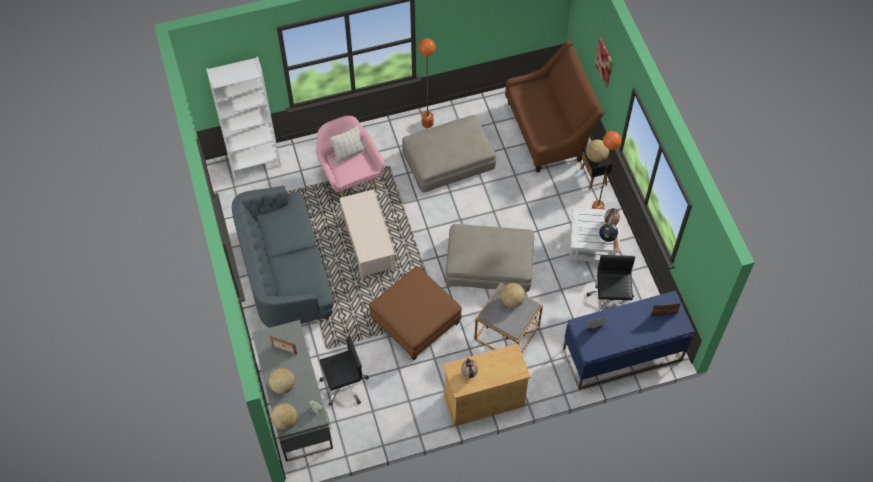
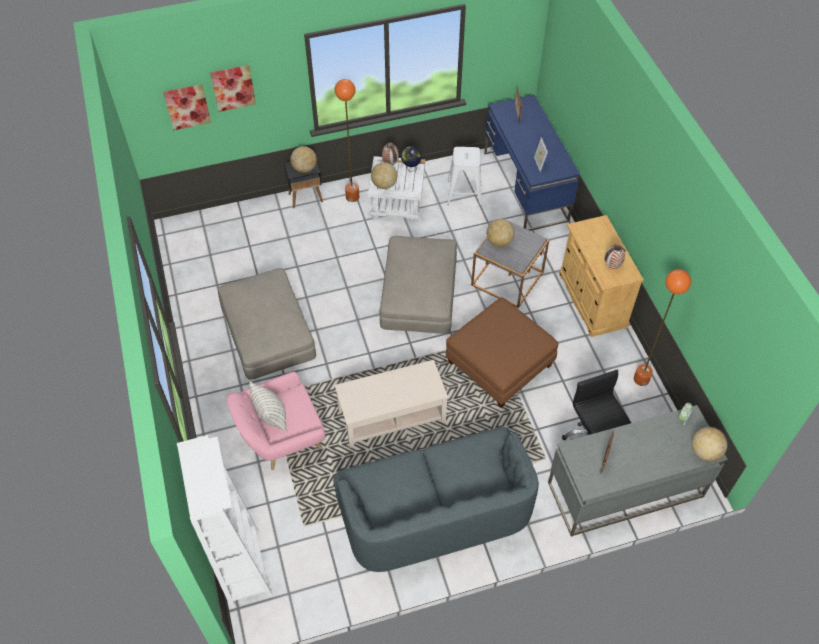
camera: 90 degrees left, 5 degrees down
globe [269,368,295,394] -> globe moved to [371,162,397,189]
orange floor lamp [418,38,436,128] -> orange floor lamp moved to [634,269,691,386]
brown sofa [505,41,605,173] -> none
black office chair [587,255,635,311] -> white stool [447,147,482,206]
none -> picture [163,84,211,130]

